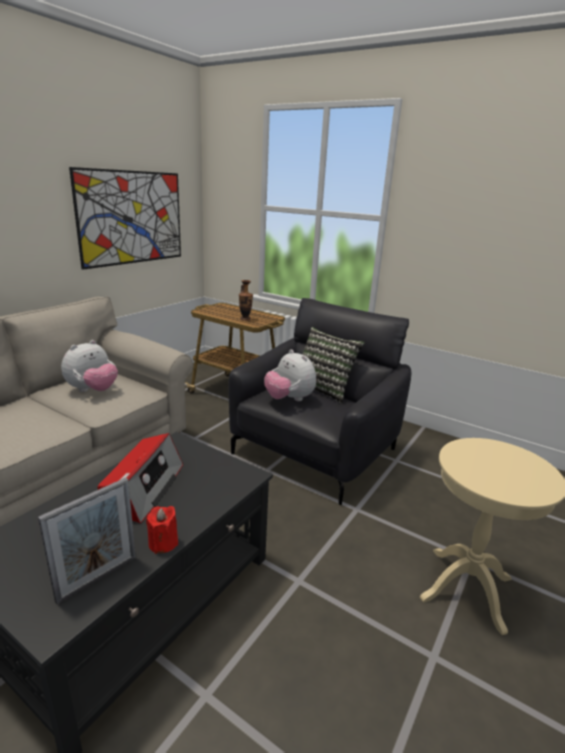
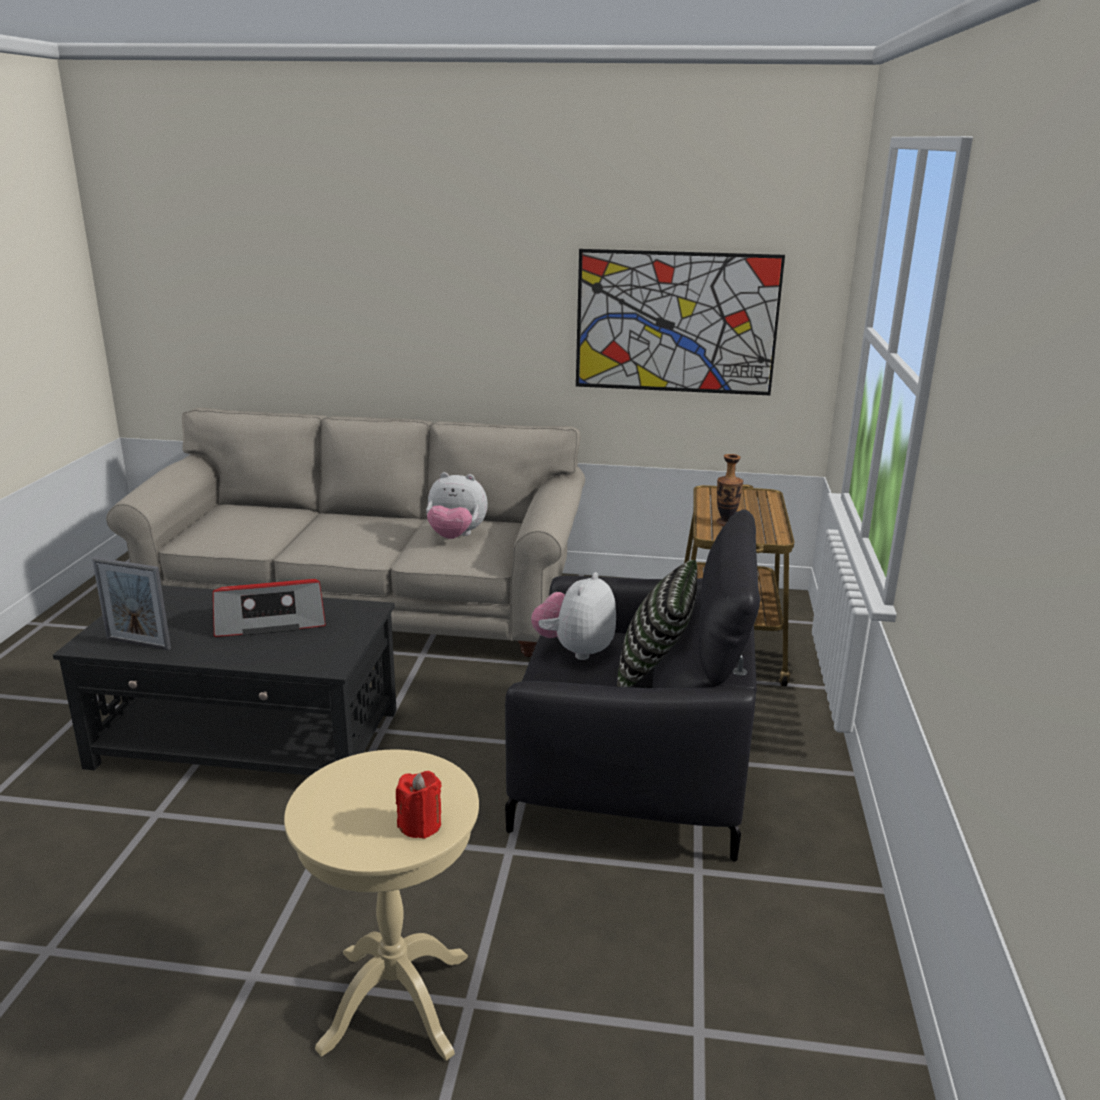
camera: 65 degrees right, 0 degrees up
red candle [146,506,178,554] -> red candle moved to [396,771,442,839]

